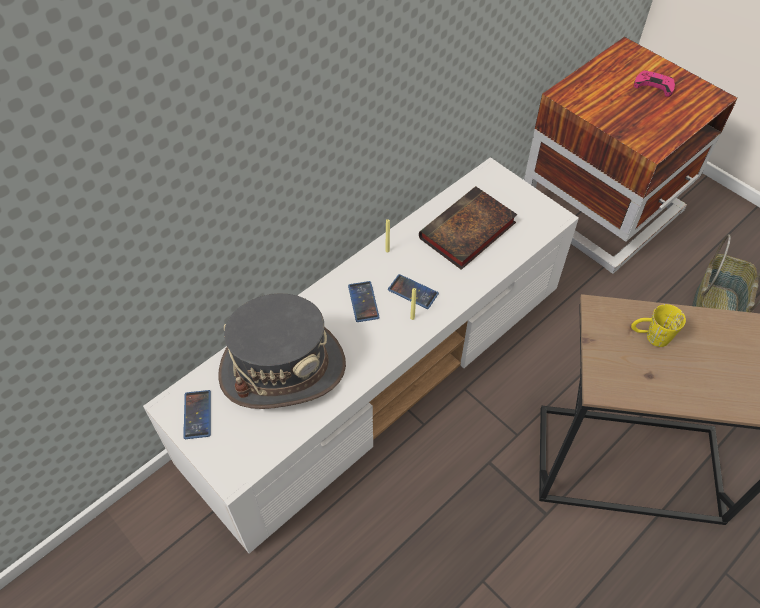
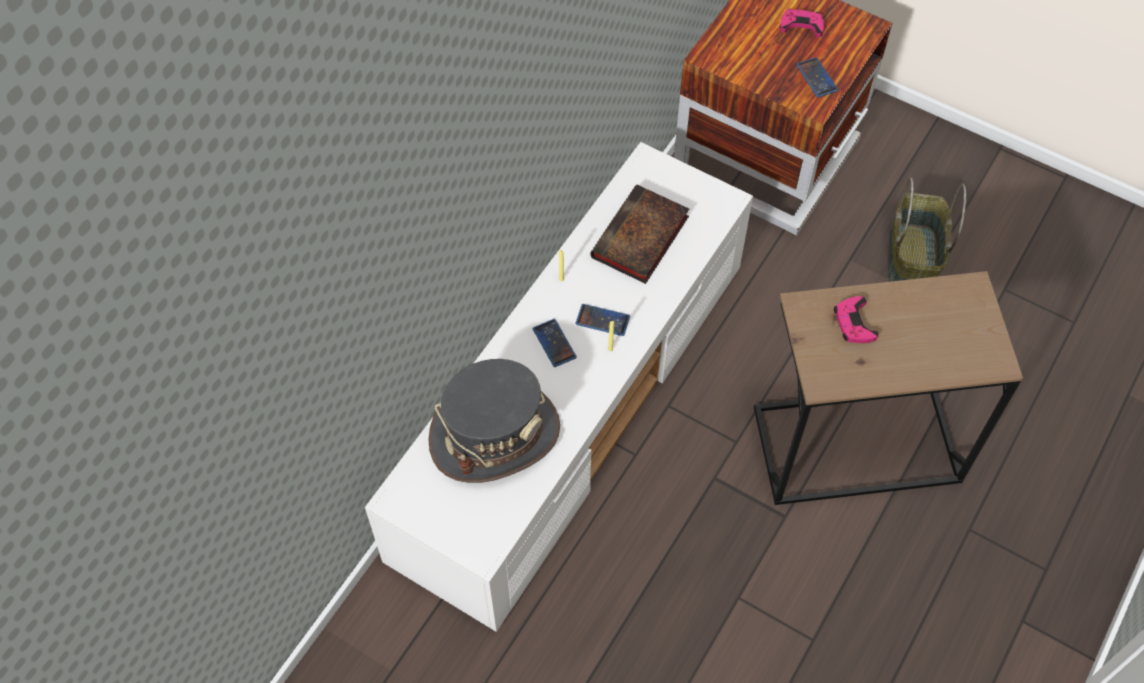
camera: 15 degrees left, 5 degrees up
phone [183,390,211,439] -> phone moved to [796,57,838,97]
yellow mug [631,304,686,347] -> pink game controller [834,296,878,343]

